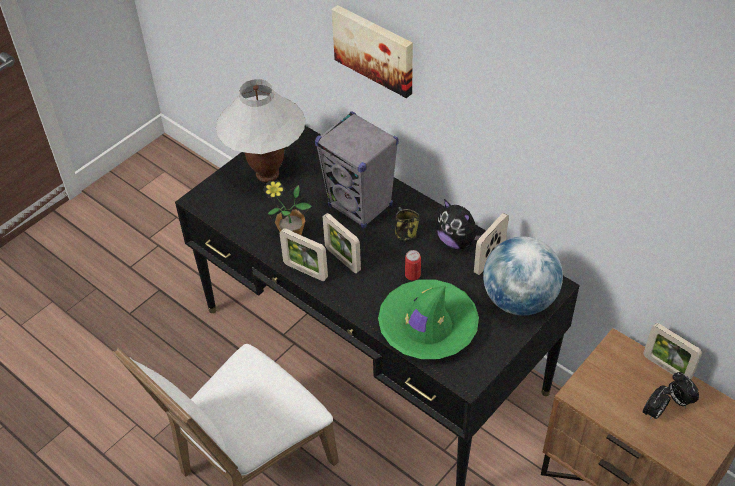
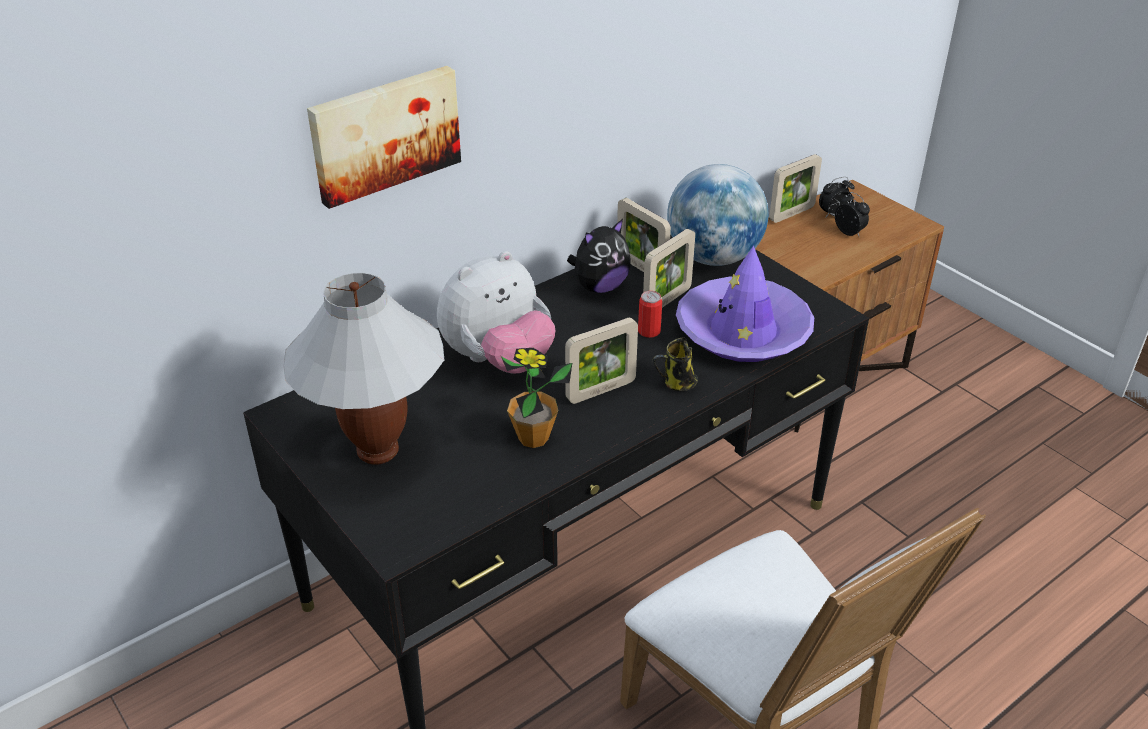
camera: 80 degrees left, 10 degrees down
picture frame [280,228,328,281] -> picture frame moved to [643,229,695,308]
grey speaker [315,111,399,229] -> plush toy [437,251,556,374]
green hat [378,279,479,359] -> purple hat [676,246,814,362]
mug [395,207,419,241] -> mug moved to [652,337,698,391]

